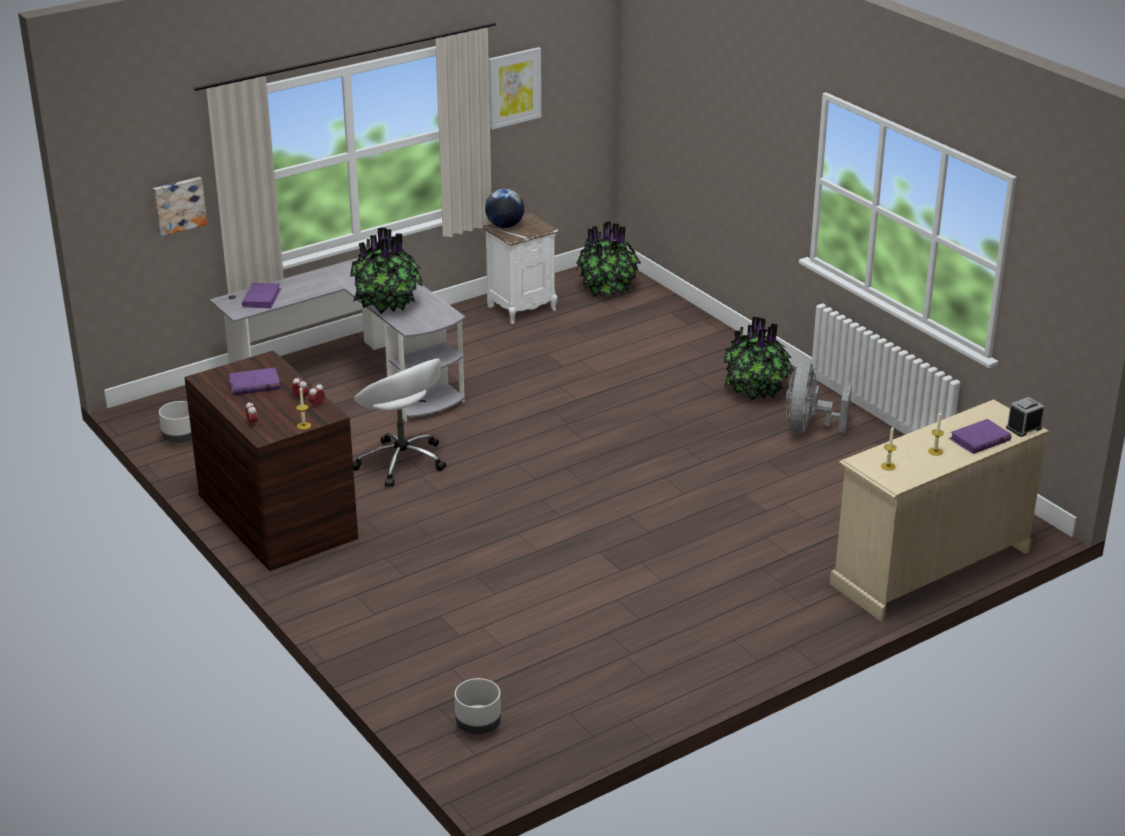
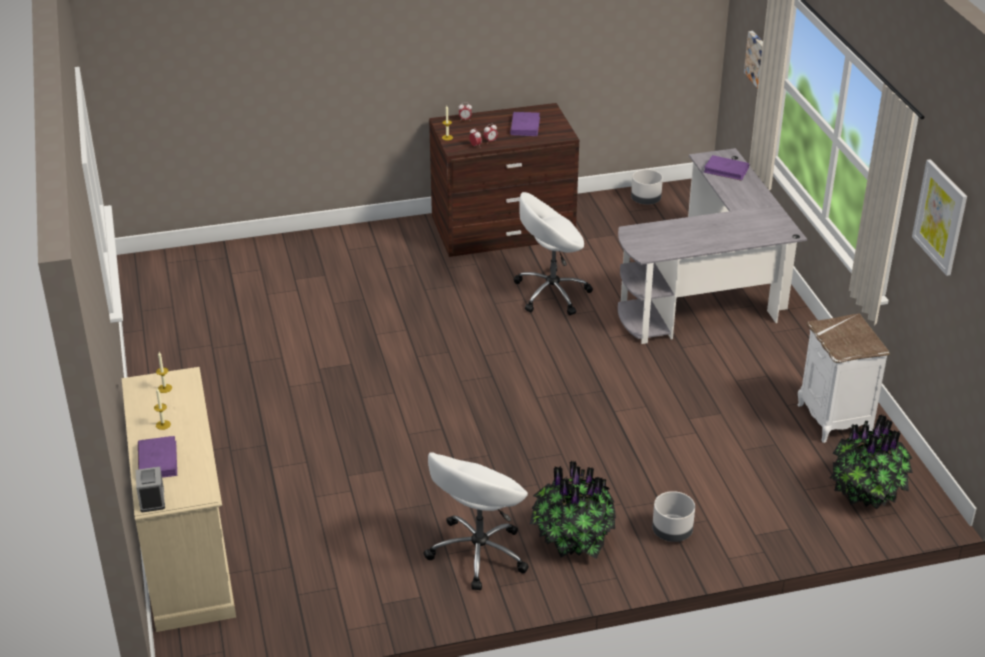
camera: 110 degrees right, 5 degrees up
potted plant [350,227,423,314] -> none
grey planter [455,678,501,735] -> grey planter moved to [652,491,695,542]
globe [485,189,524,228] -> none
grey fan [786,362,852,433] -> white office chair [424,452,529,590]

